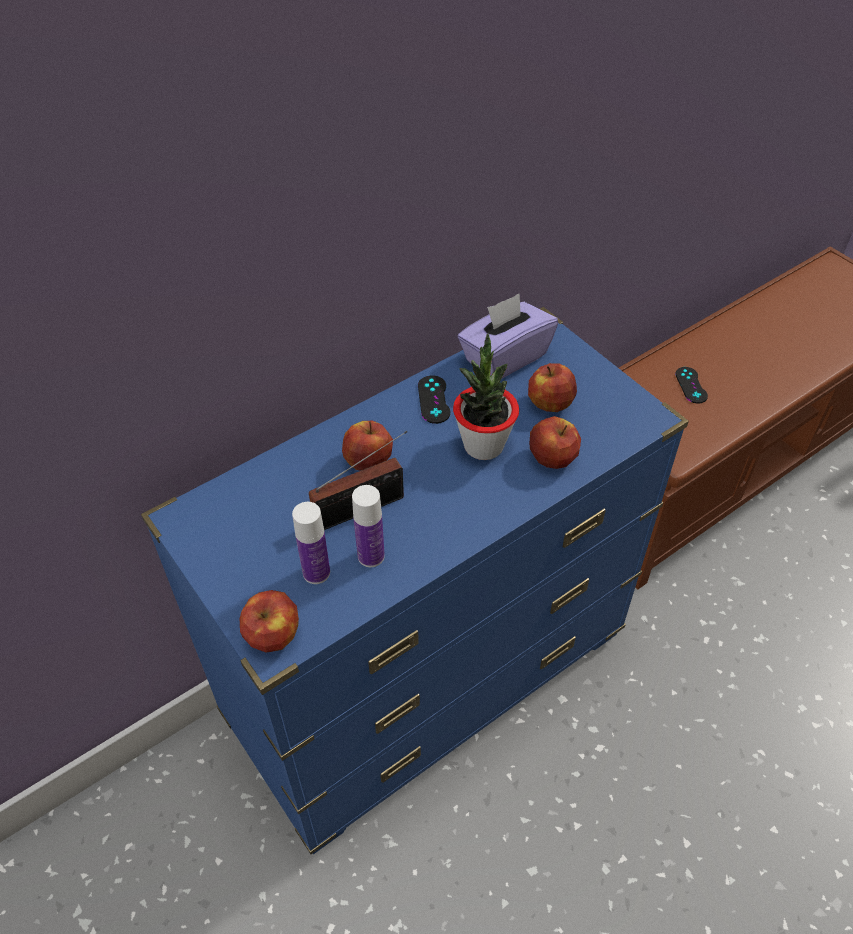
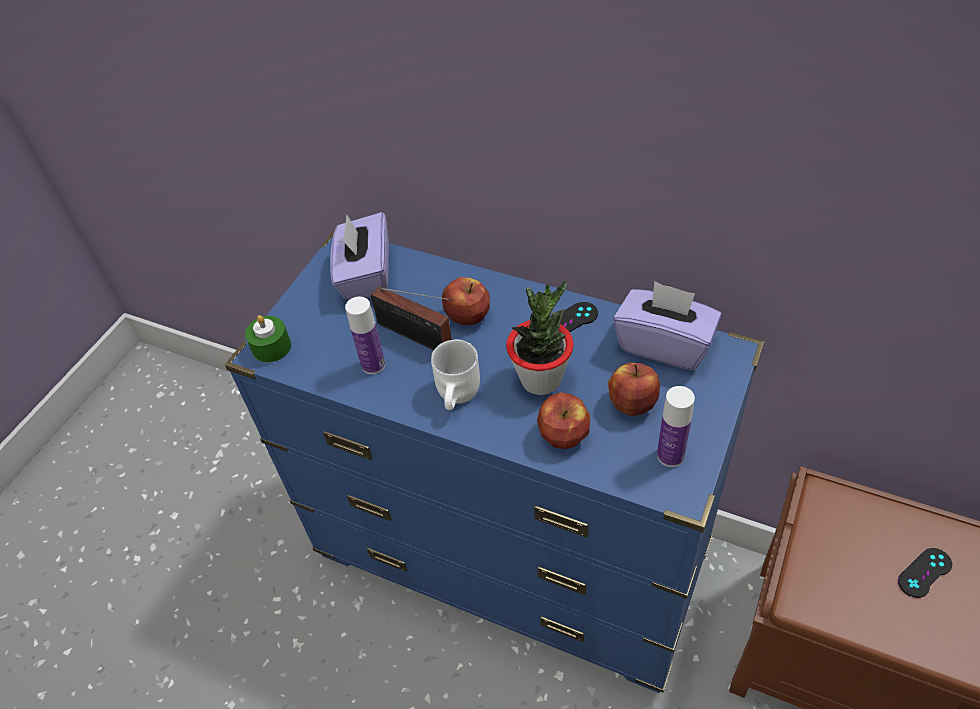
camera: 65 degrees right, 0 degrees up
apple [240,590,299,653] -> green candle [245,315,291,363]
bottle [292,502,330,584] -> bottle moved to [657,386,695,467]
none -> purple tissue box [330,212,389,300]
none -> white mug [431,340,480,410]

